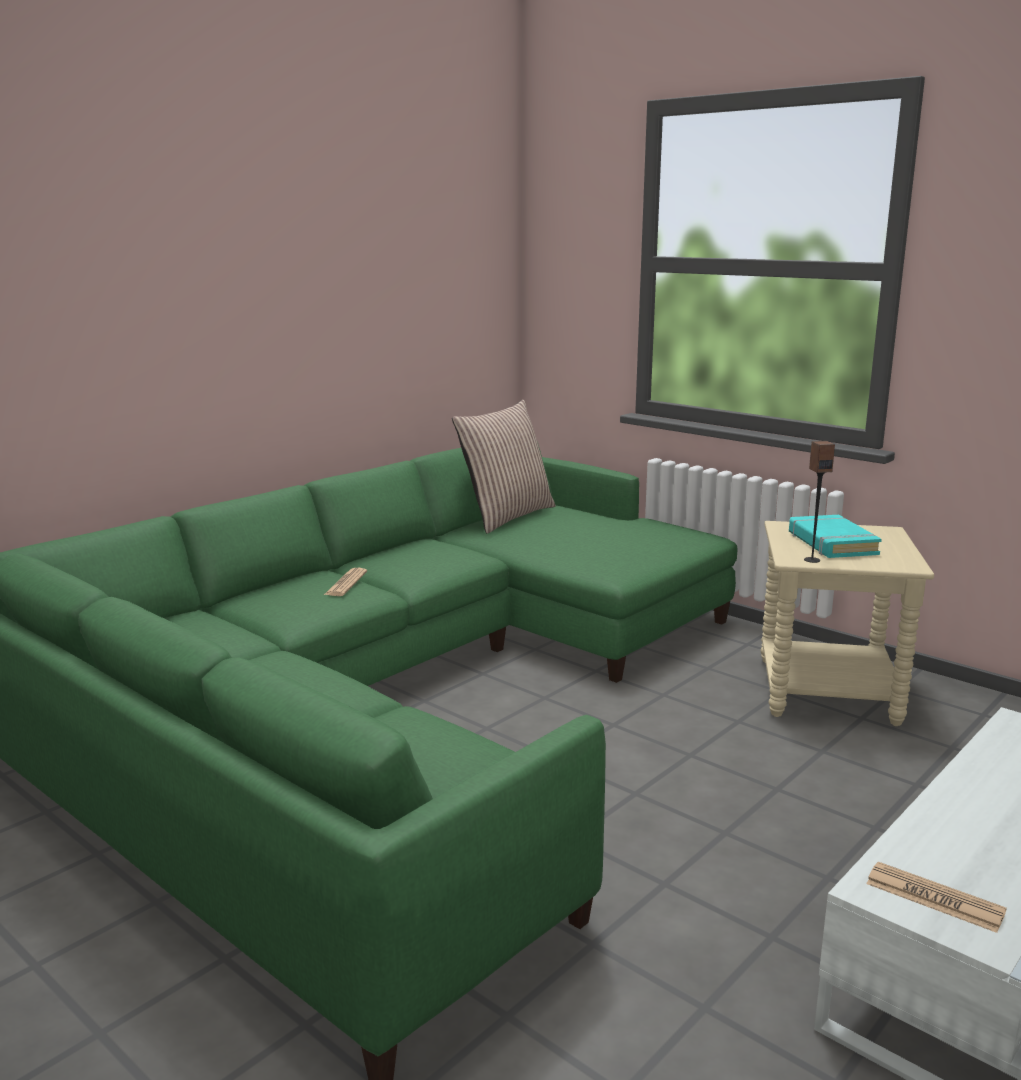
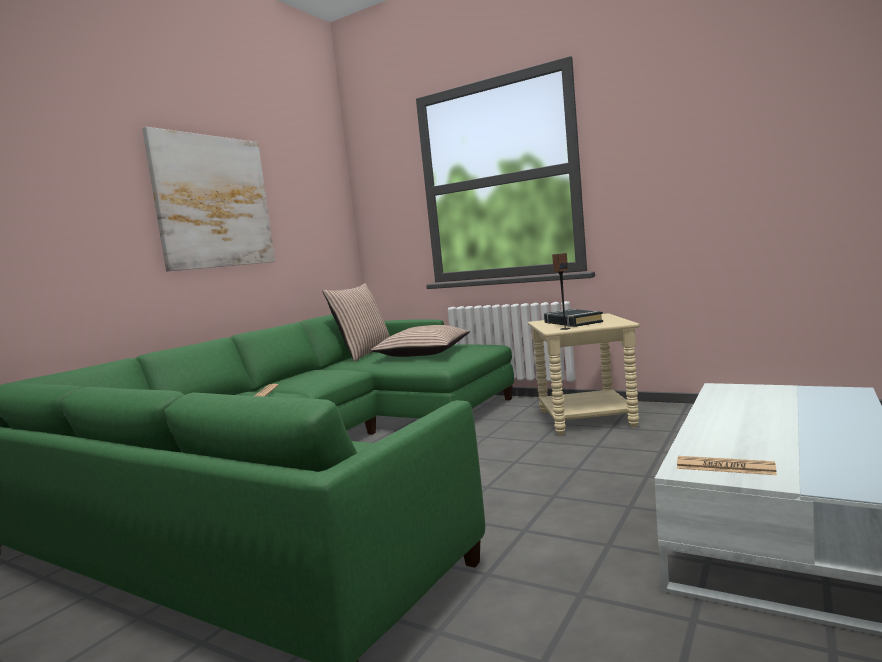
camera: 10 degrees left, 10 degrees down
turquoise book [789,515,882,558] -> black book [544,309,603,327]
none -> picture [142,127,275,271]
none -> pillow [371,325,470,357]

